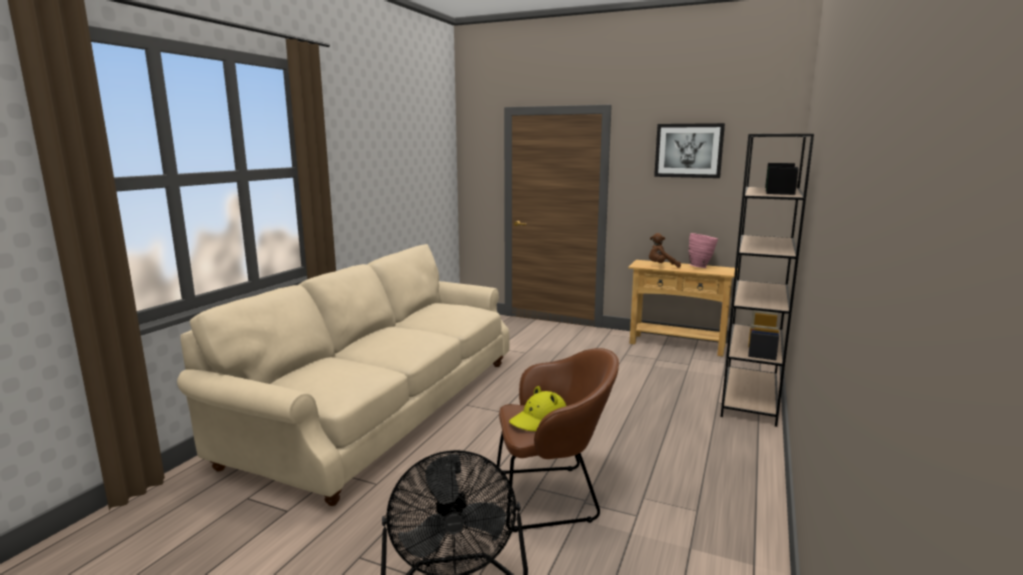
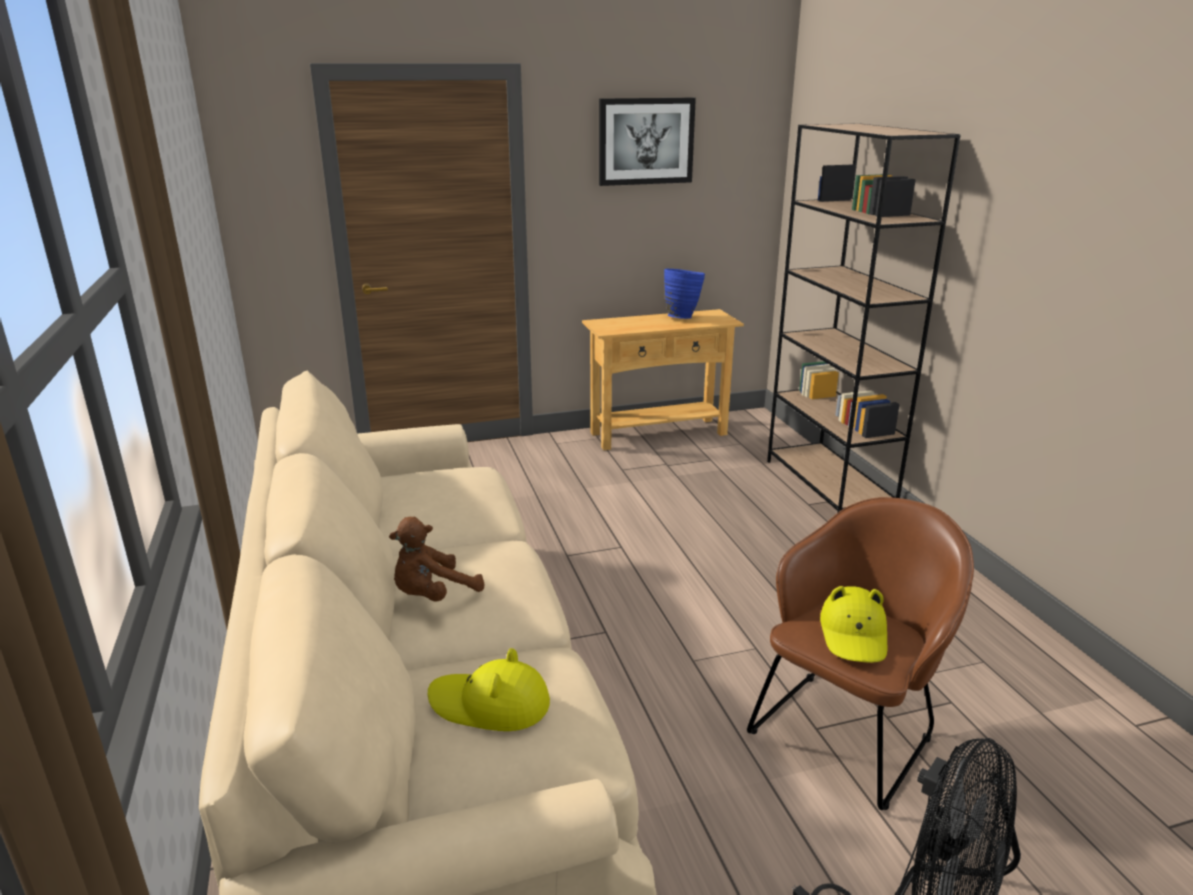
camera: 40 degrees left, 10 degrees up
brown plush toy [649,233,681,268] -> brown plush toy moved to [389,517,484,602]
pink vase [689,233,718,268] -> blue vase [664,269,705,319]
none -> yellow hat [428,648,550,731]

